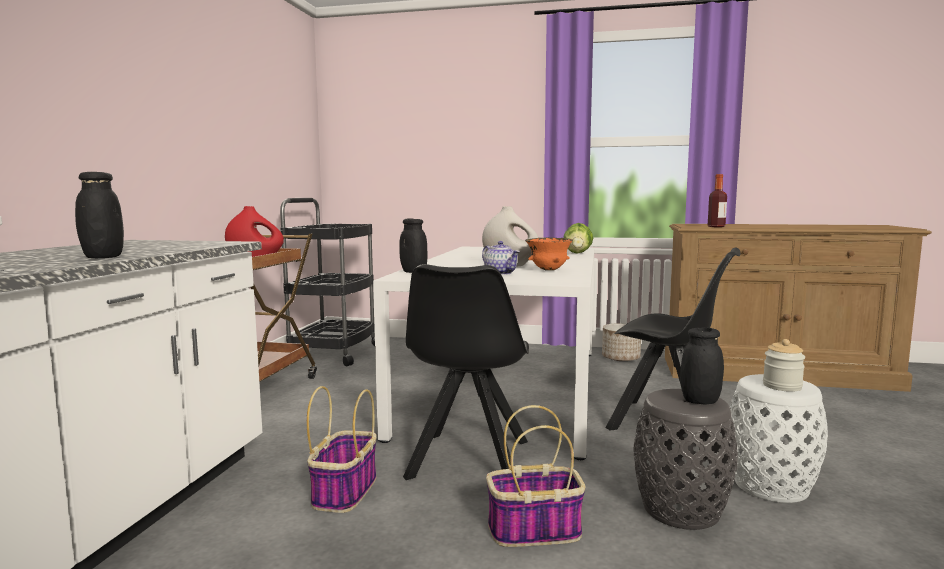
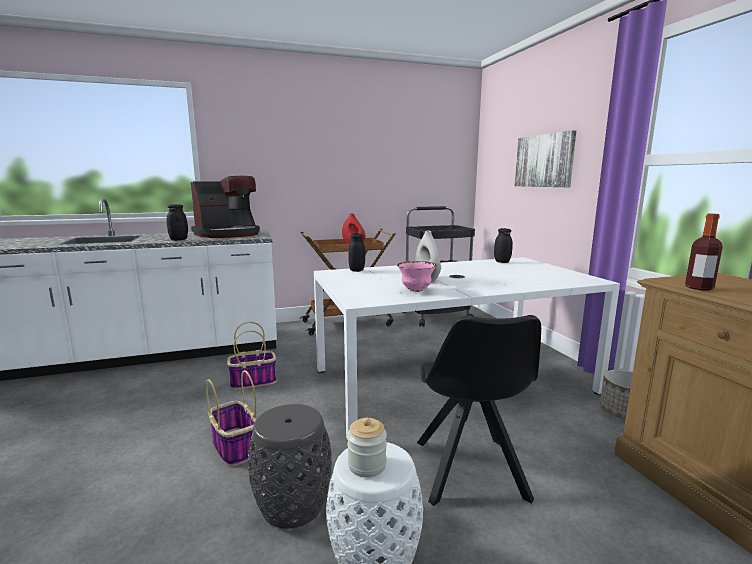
camera: 60 degrees right, 5 degrees up
black chair [403,264,529,480] -> none
teapot [482,241,520,275] -> none
orange bowl [525,238,572,271] -> pink bowl [397,261,437,292]
lettuce [563,223,593,253] -> none
black jar [680,327,724,405] -> black jar moved to [494,228,513,263]
none -> coffee machine [191,176,260,238]
none -> picture [515,130,576,187]

